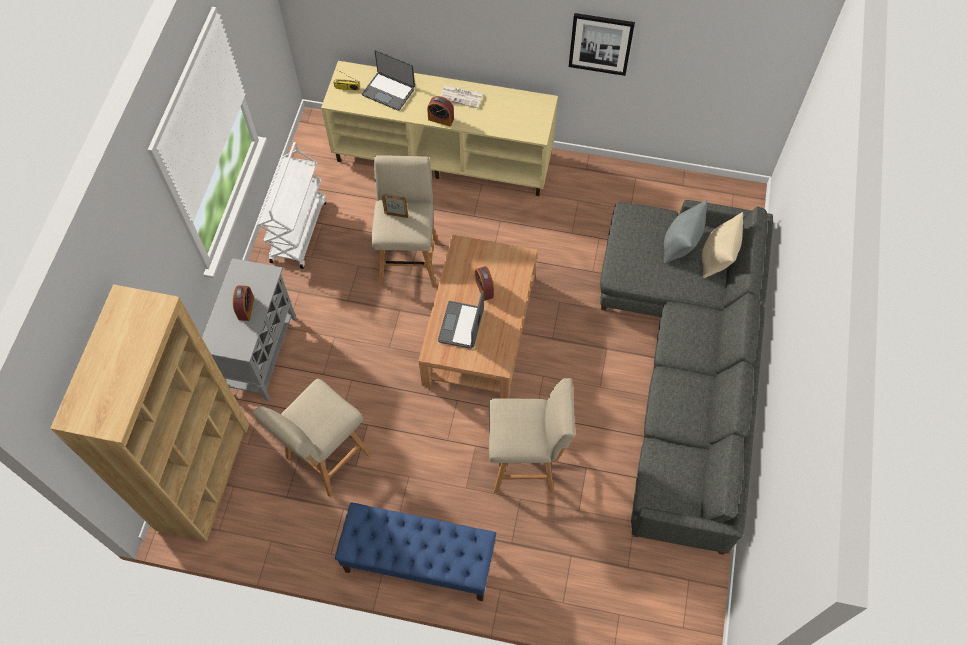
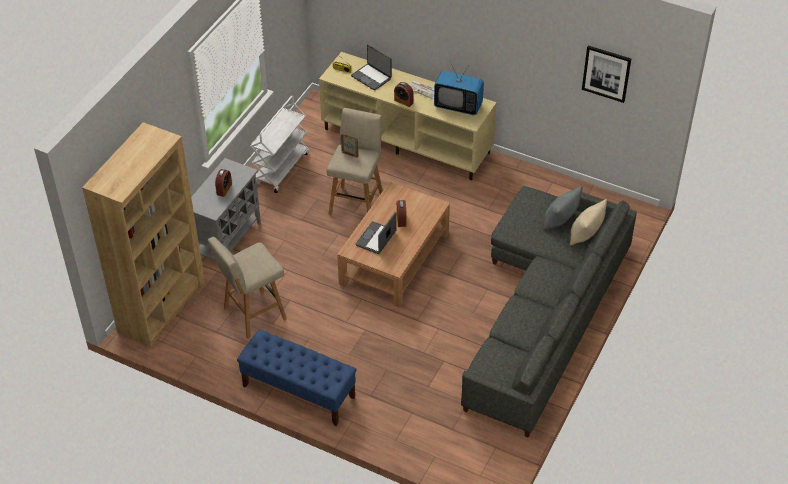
camera: 15 degrees right, 15 degrees down
beige stool [489,378,575,493] -> none
picture [569,13,635,76] -> picture moved to [582,45,631,103]
none -> television [434,61,484,115]

